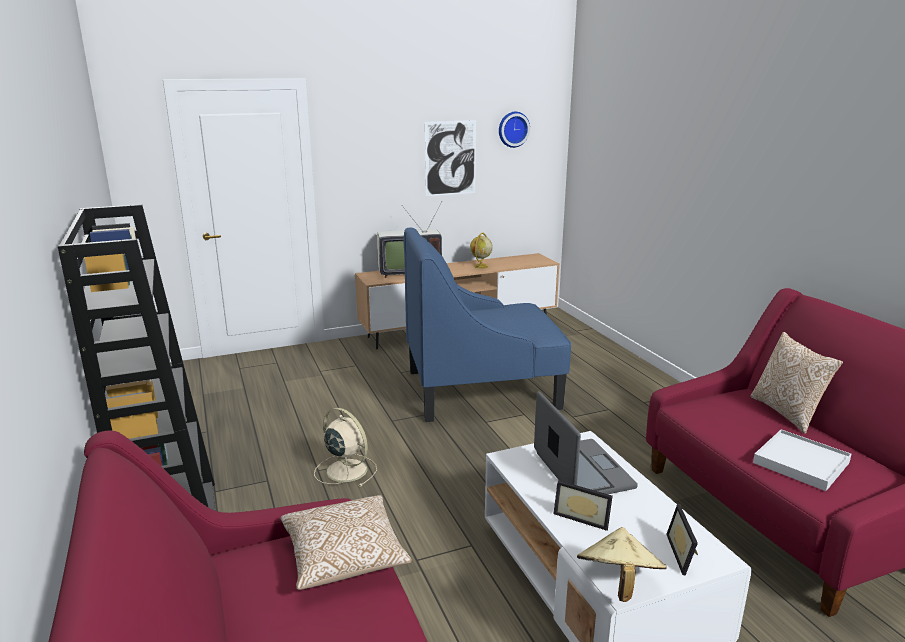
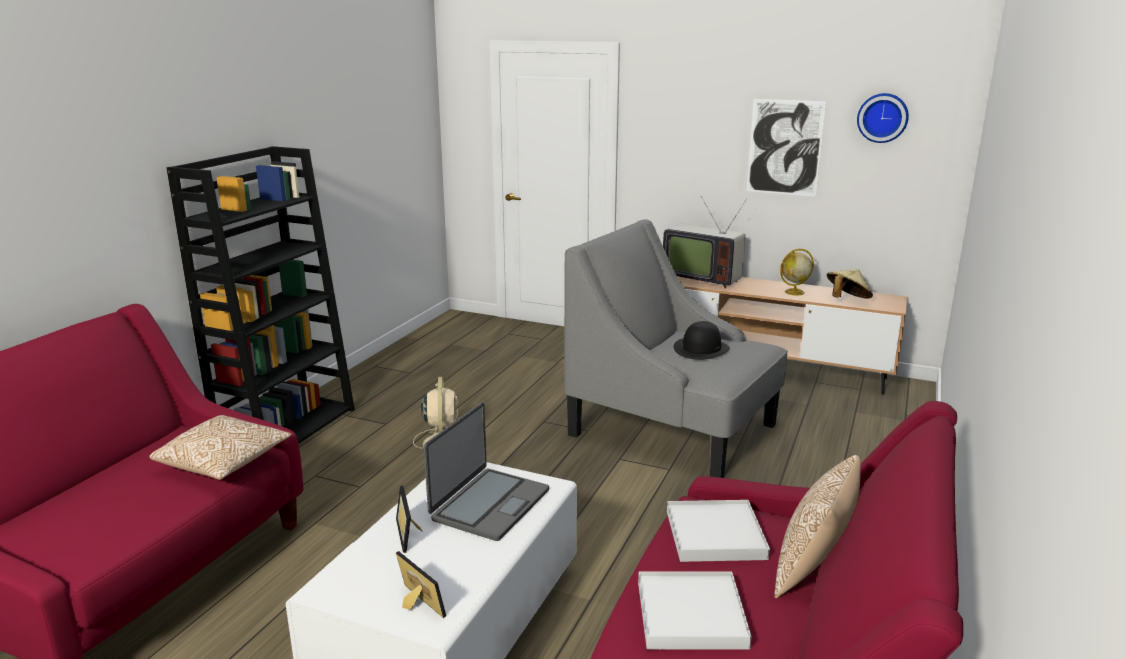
camera: 45 degrees right, 0 degrees up
blue armchair [403,227,571,422] -> grey armchair [564,219,787,478]
beige hat [577,527,667,602] -> beige hat moved to [827,269,873,299]
picture frame [666,504,698,576] -> picture frame turned 90 degrees clockwise [396,551,446,618]
none -> white tray [667,500,770,562]
none -> black hat [674,321,730,360]

